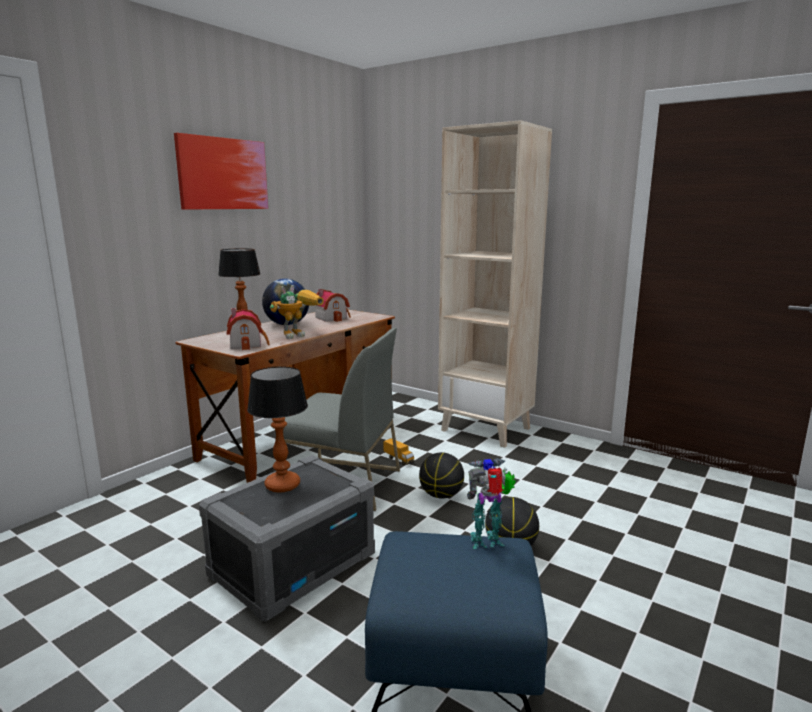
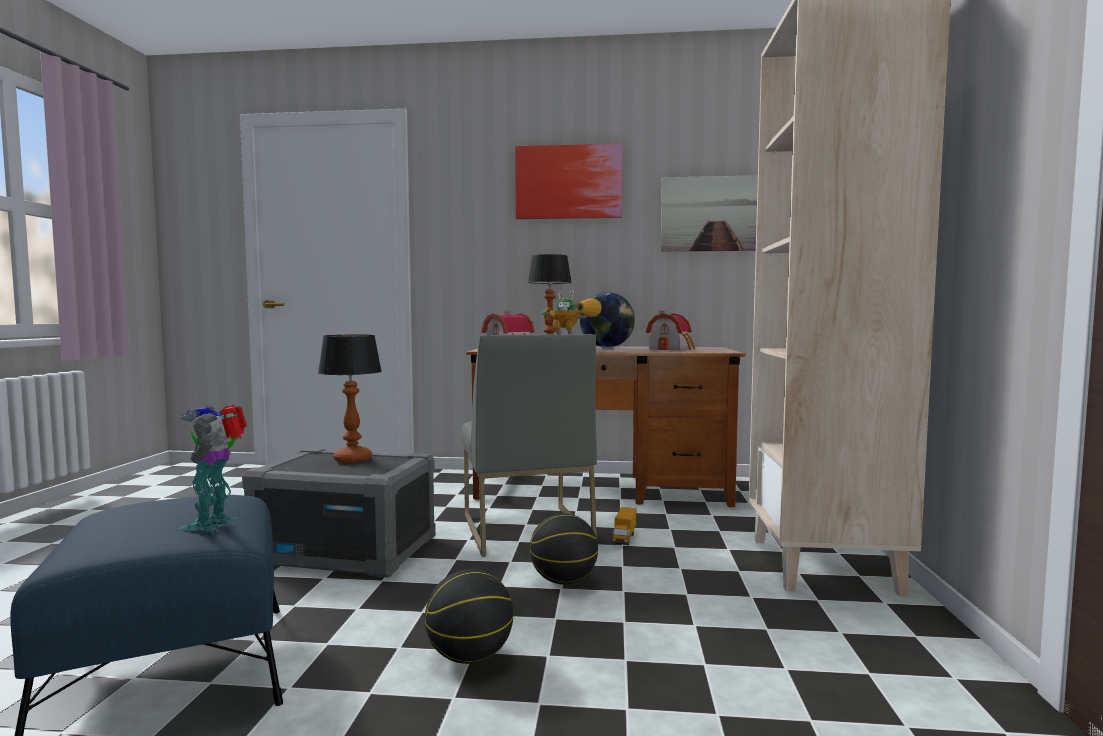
camera: 60 degrees right, 10 degrees down
toy robot [467,458,516,549] -> toy robot turned 135 degrees counterclockwise [179,405,247,532]
none -> picture [661,175,758,252]

